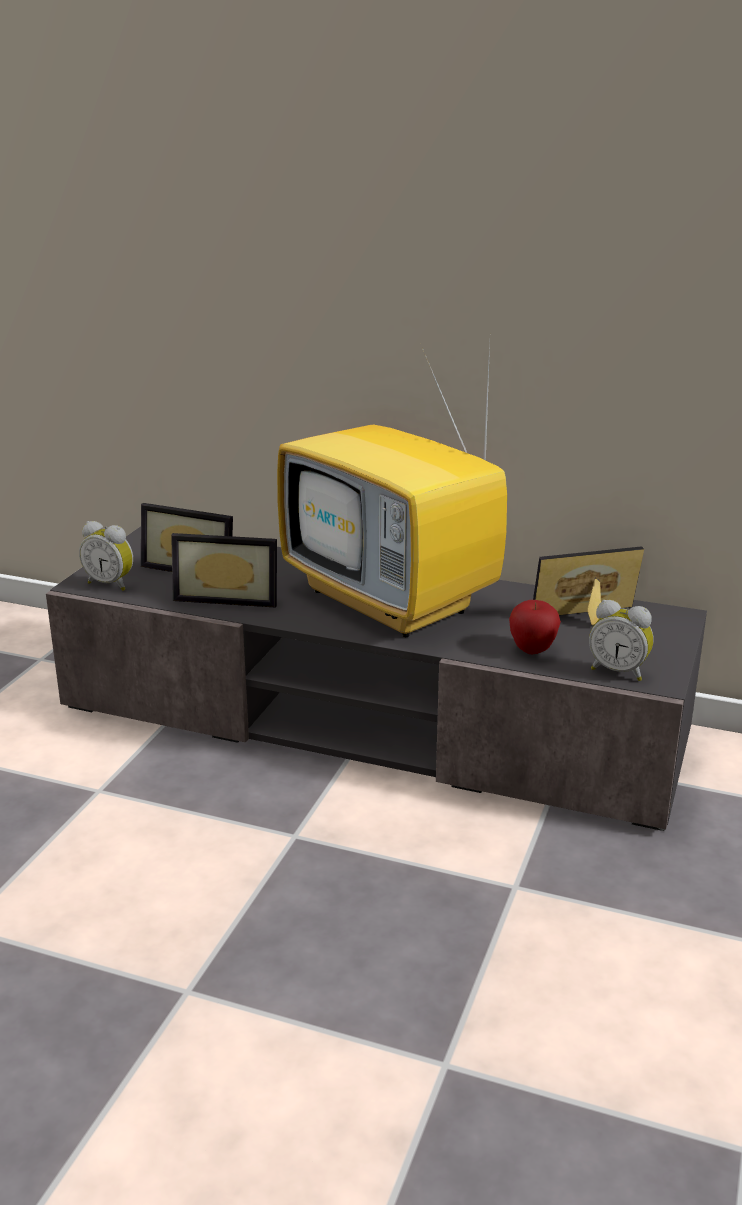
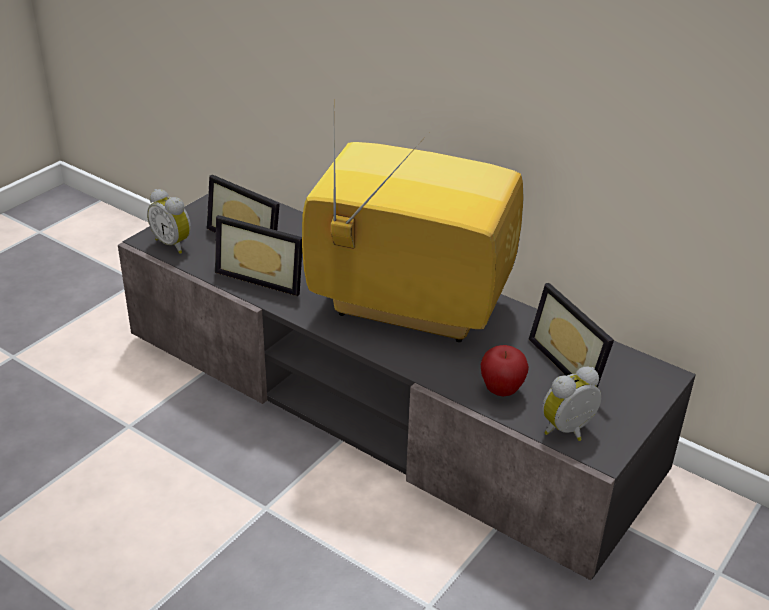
camera: 15 degrees right, 10 degrees up
television [277,344,507,637] -> television turned 135 degrees clockwise [302,121,524,342]
picture frame [533,546,644,625] -> picture frame turned 120 degrees counterclockwise [529,283,614,387]
alarm clock [589,600,654,681] -> alarm clock turned 105 degrees clockwise [543,366,601,441]

